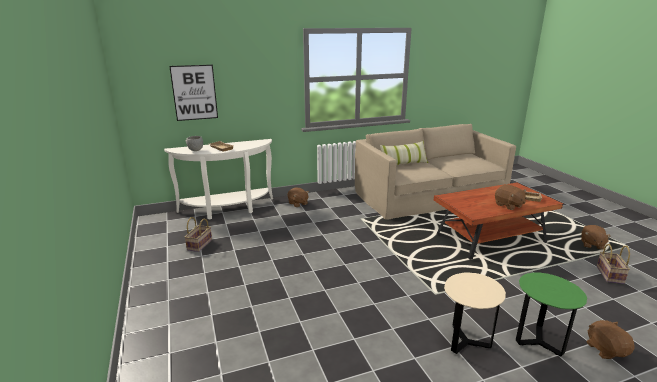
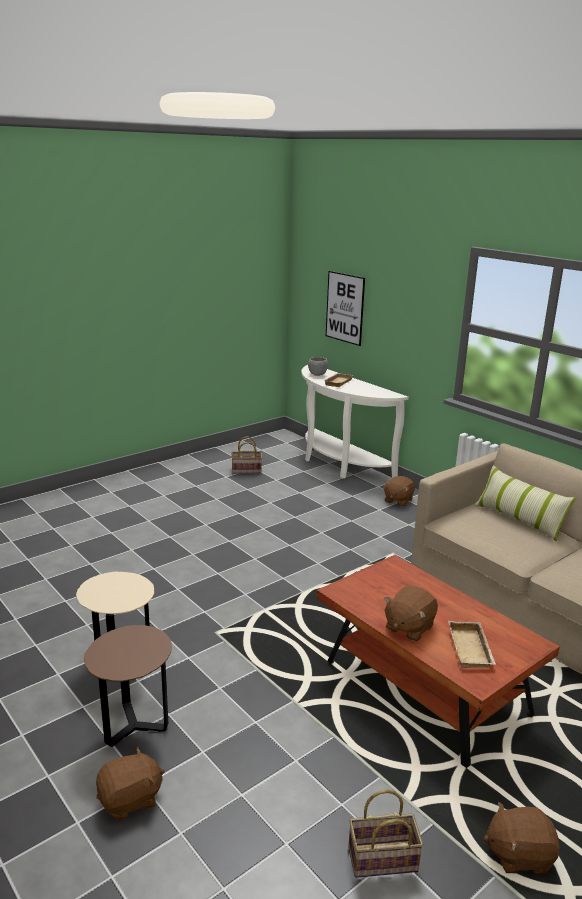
camera: 70 degrees right, 0 degrees up
green side table [516,272,587,356] -> brown side table [84,625,172,747]

